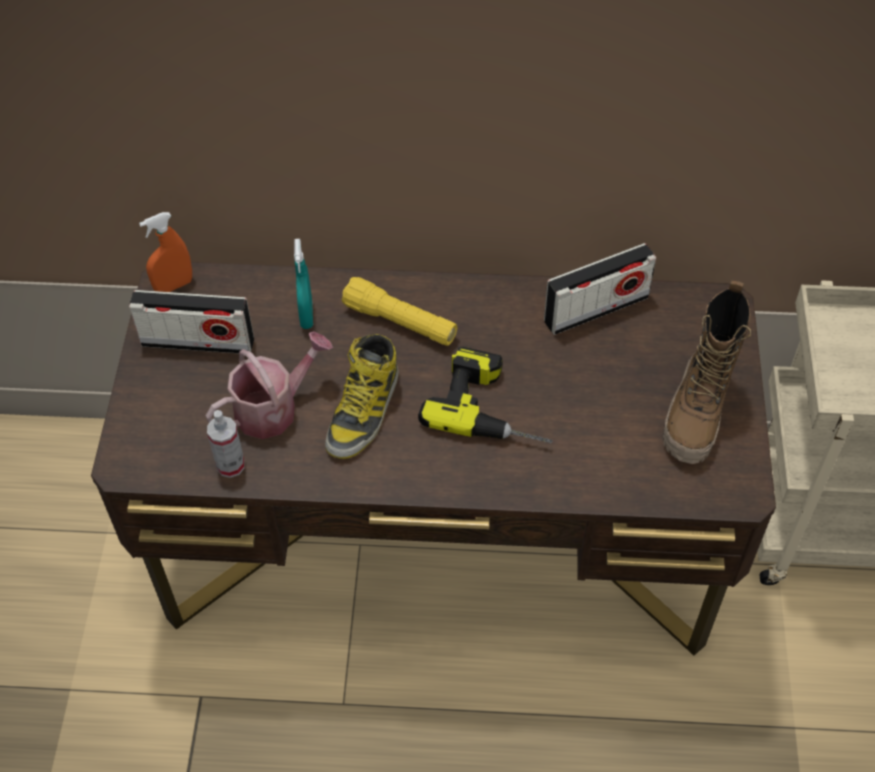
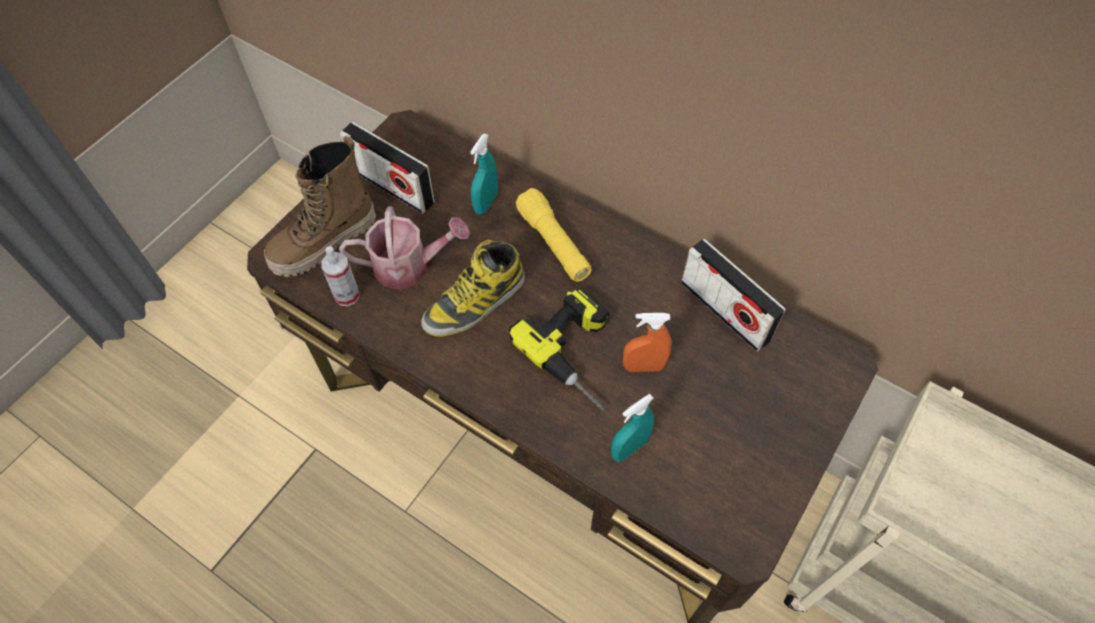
camera: 30 degrees right, 5 degrees up
orange spray bottle [139,212,192,292] -> orange spray bottle moved to [623,313,672,372]
radio [544,243,656,335] -> radio turned 45 degrees clockwise [681,239,786,352]
boot [663,281,751,464] -> boot moved to [264,136,376,277]
none -> turquoise spray bottle [611,394,654,462]

